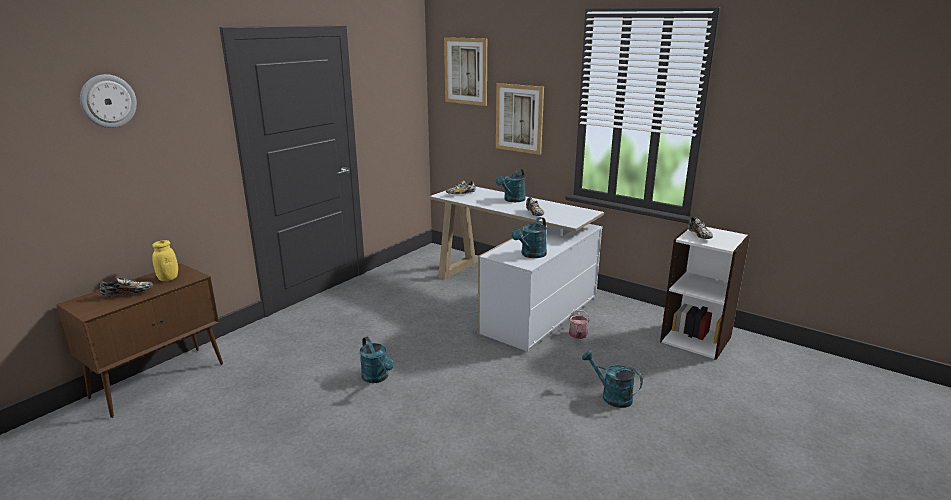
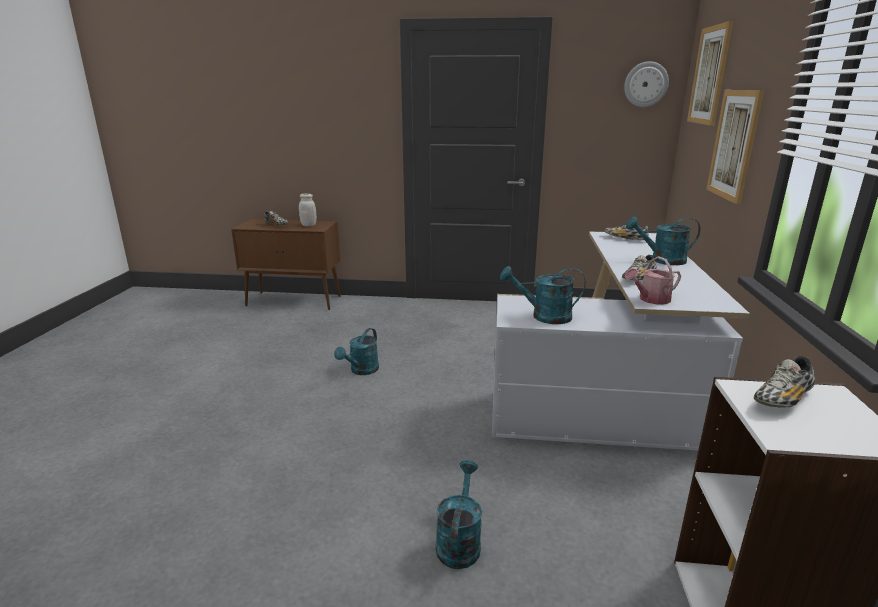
camera: 60 degrees right, 0 degrees up
wall clock [80,74,137,128] -> wall clock moved to [624,61,669,107]
yellow jar [152,240,178,281] -> white jar [299,194,317,226]
watering can [569,310,590,339] -> watering can moved to [625,256,681,305]

